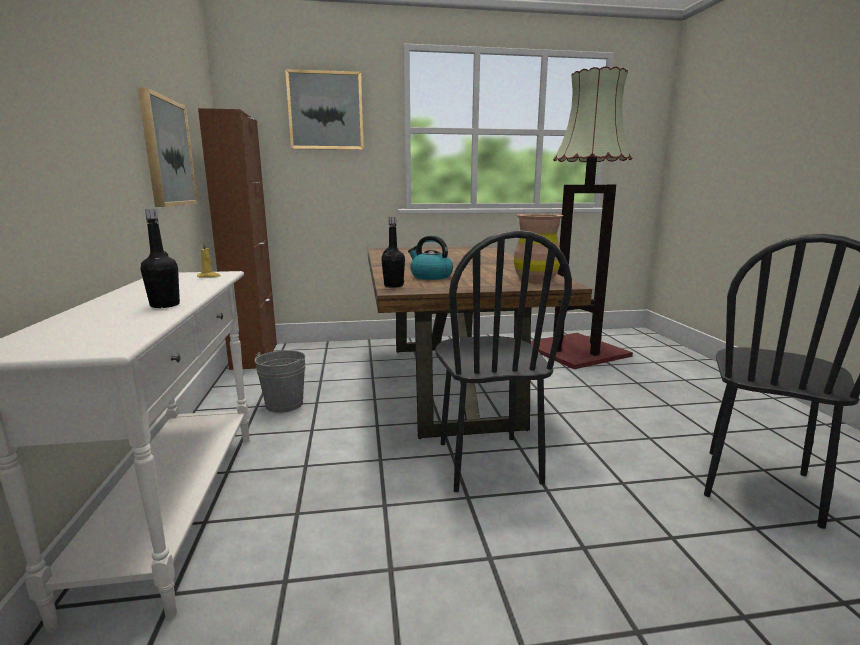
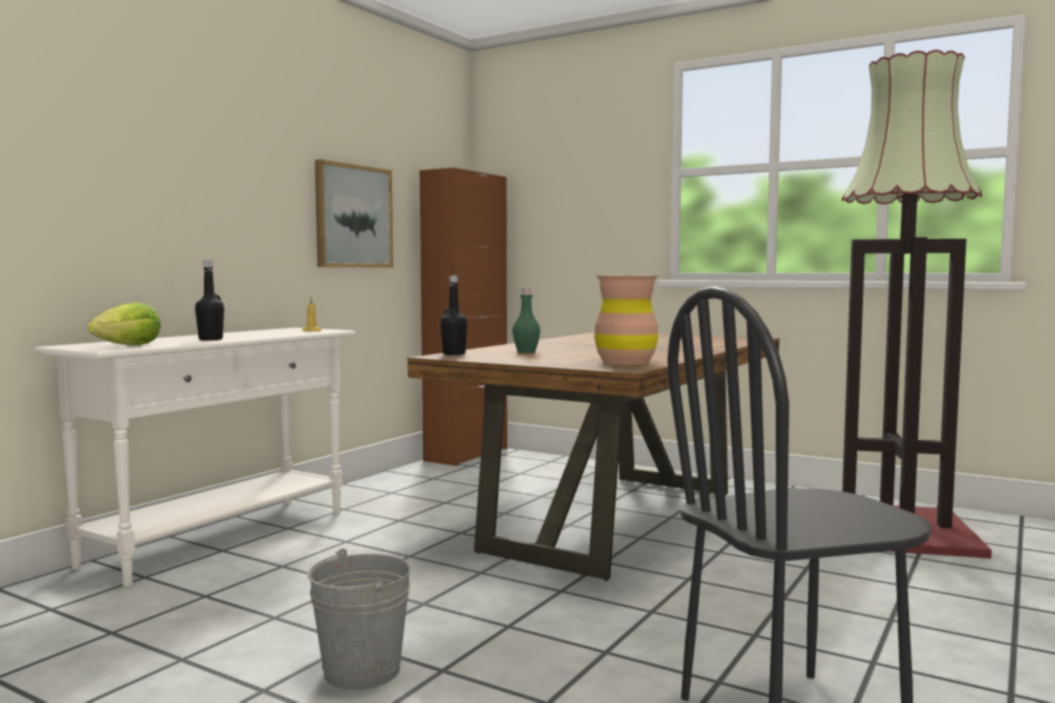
camera: 40 degrees right, 10 degrees down
grey bucket [254,350,306,413] -> grey bucket moved to [308,548,411,690]
picture [285,69,364,150] -> none
kettle [408,236,453,280] -> green bottle [512,288,540,353]
black chair [435,230,572,492] -> none
none -> lettuce [88,303,161,345]

